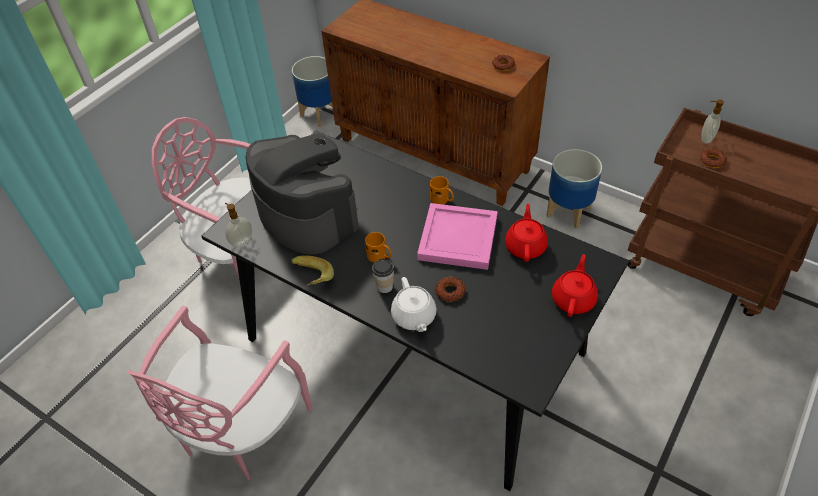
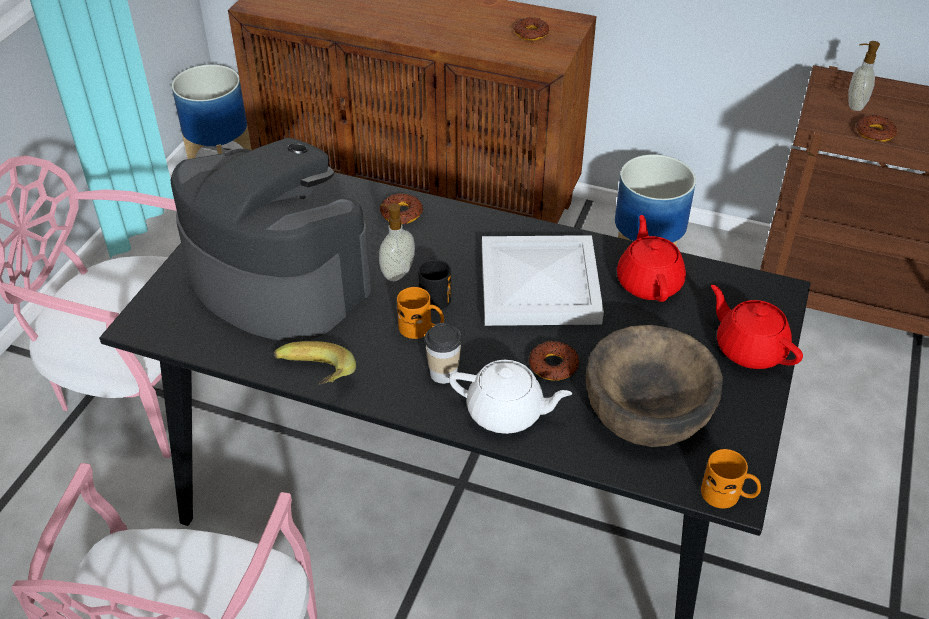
camera: 15 degrees left, 5 degrees down
soap dispenser [225,203,252,248] -> soap dispenser moved to [379,203,415,281]
white teapot [391,277,436,332] -> white teapot turned 45 degrees counterclockwise [449,360,572,434]
pink tray [417,203,498,270] -> white tray [482,235,604,326]
orange mug [430,176,454,205] -> orange mug moved to [701,449,761,508]
red teapot [552,254,598,317] -> red teapot turned 45 degrees counterclockwise [711,285,803,369]
none -> donut [380,193,423,224]
none -> black mug [418,257,451,310]
none -> brown bowl [586,325,723,447]

